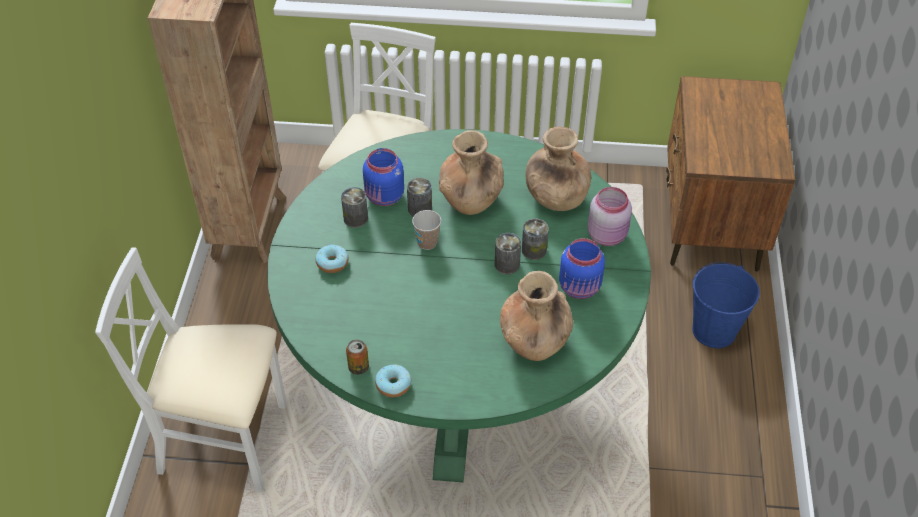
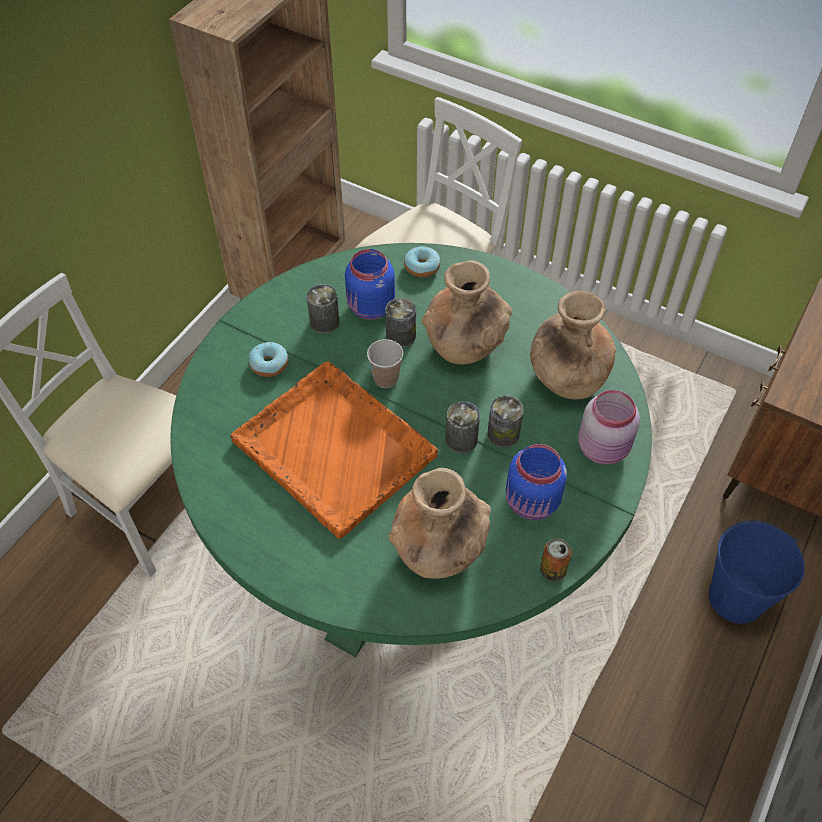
camera: 25 degrees right, 5 degrees up
can [346,339,369,375] -> can moved to [540,538,572,581]
donut [375,365,411,397] -> donut moved to [404,246,440,278]
none -> orange tray [230,361,438,539]

